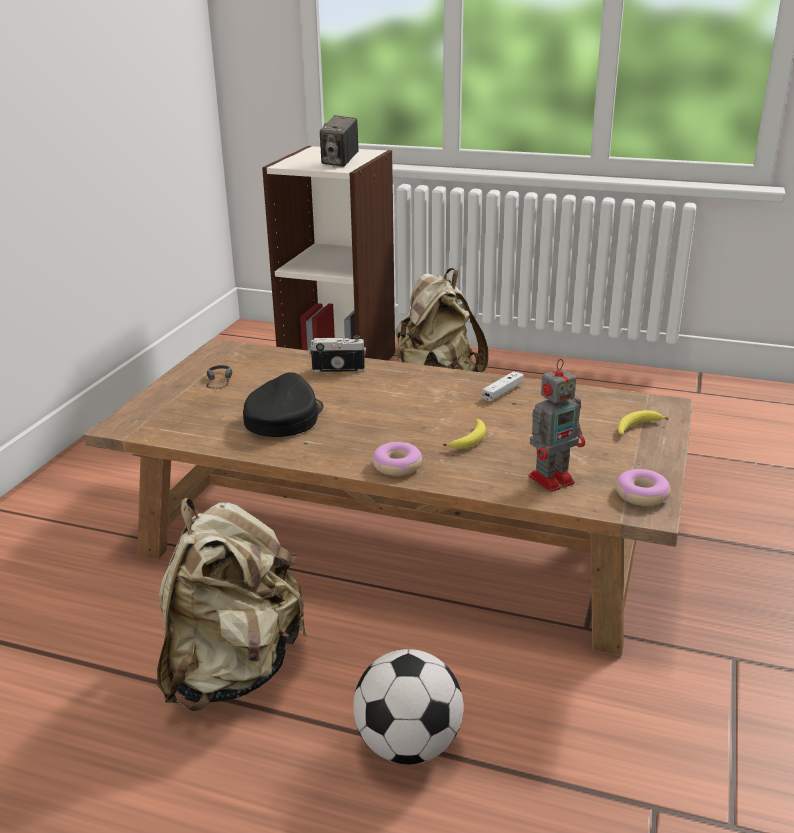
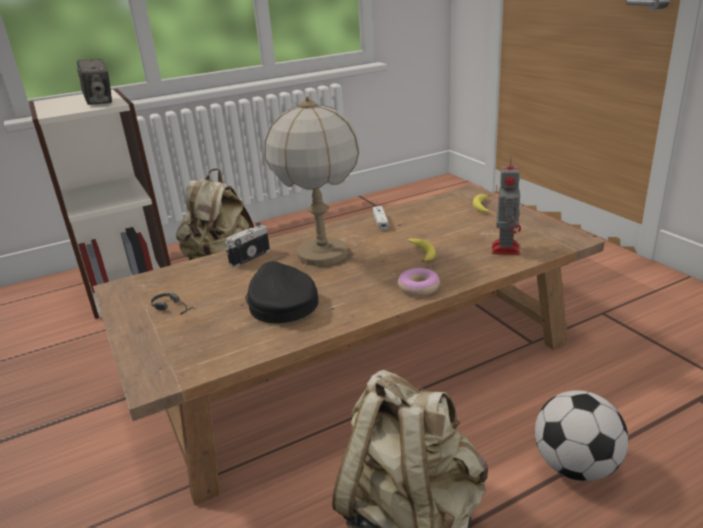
camera: 45 degrees left, 0 degrees up
donut [615,469,671,506] -> none
none -> table lamp [265,96,360,266]

